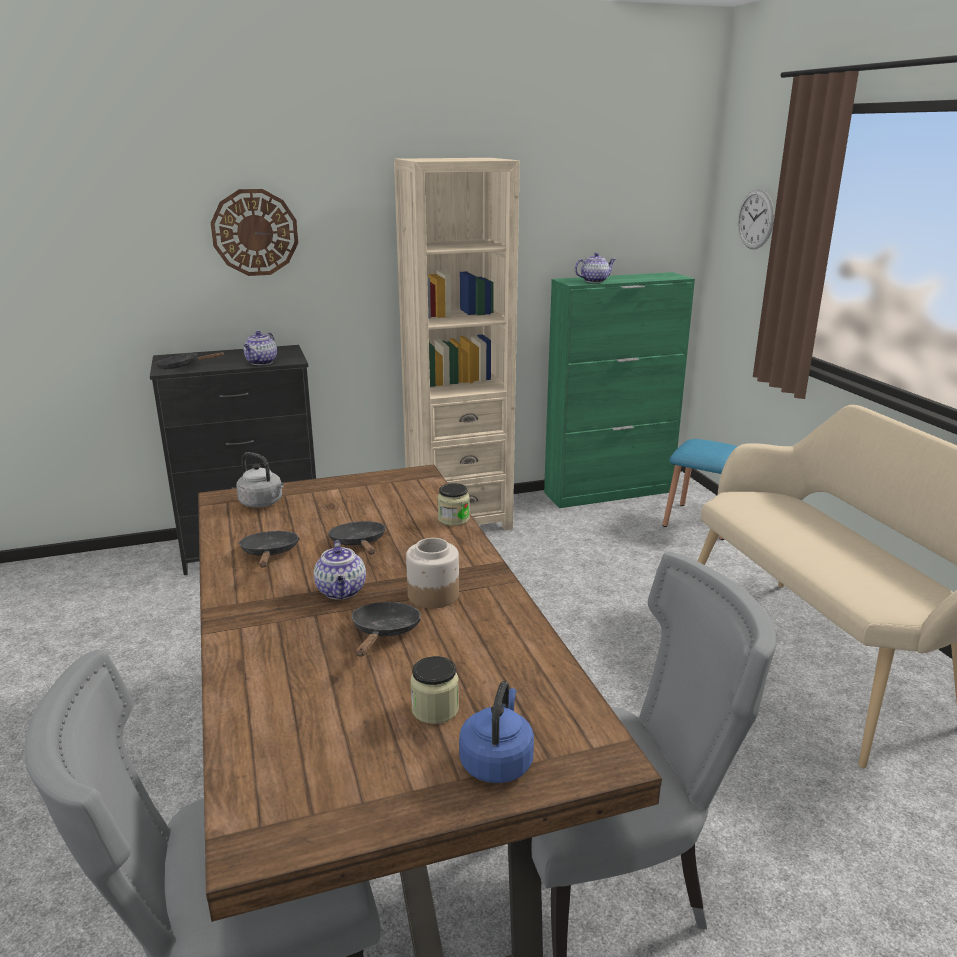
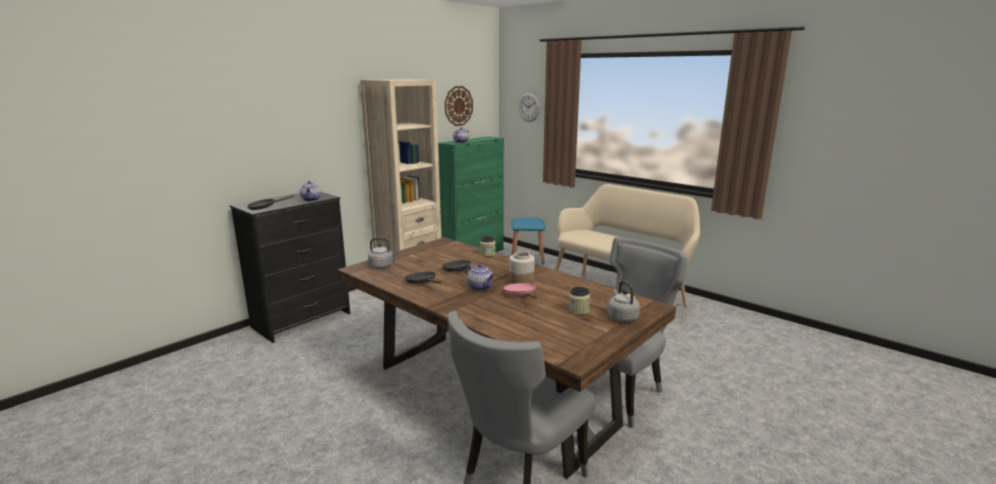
camera: 30 degrees left, 5 degrees down
wall clock [211,189,298,276] -> wall clock moved to [445,86,473,126]
black frying pan [352,602,421,657] -> pink frying pan [504,283,538,299]
blue kettle [459,681,534,783] -> grey kettle [608,281,640,322]

